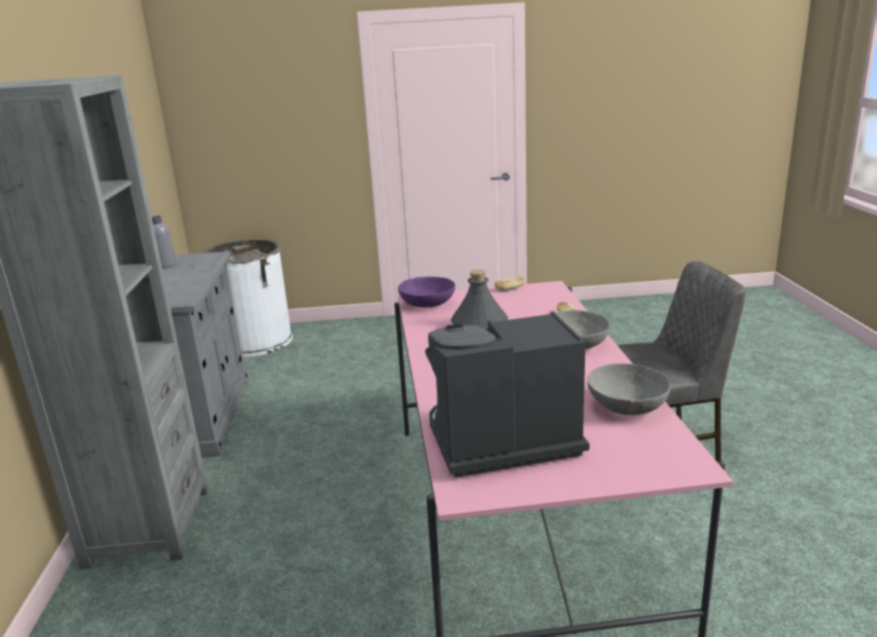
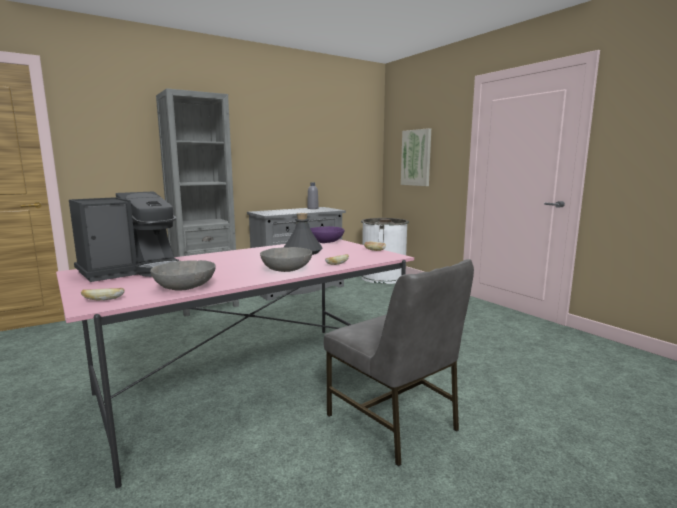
camera: 60 degrees right, 10 degrees down
coffee machine [425,312,590,478] -> coffee machine turned 90 degrees clockwise [69,191,179,282]
none -> bread [81,288,125,300]
none -> picture [401,128,431,186]

